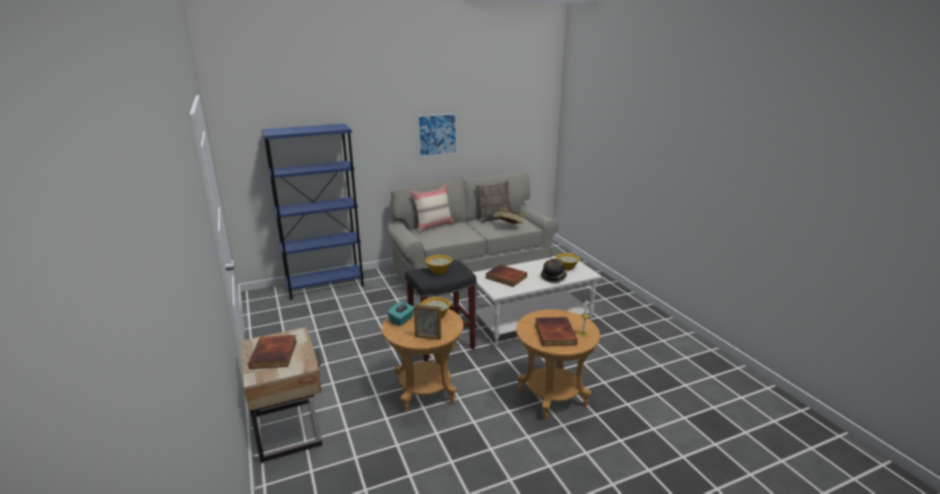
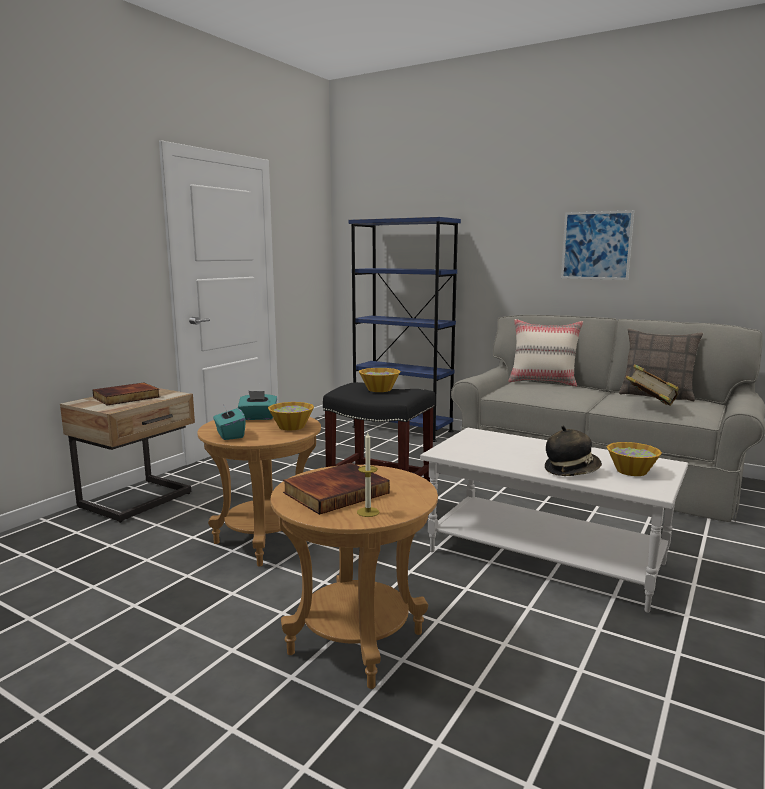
camera: 55 degrees right, 10 degrees down
picture frame [414,305,441,340] -> turquoise tissue box [213,404,246,440]
book [485,264,527,287] -> none

